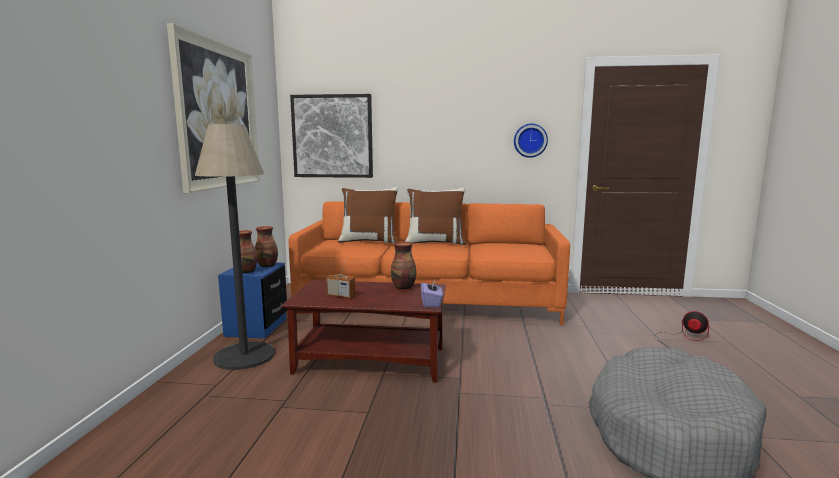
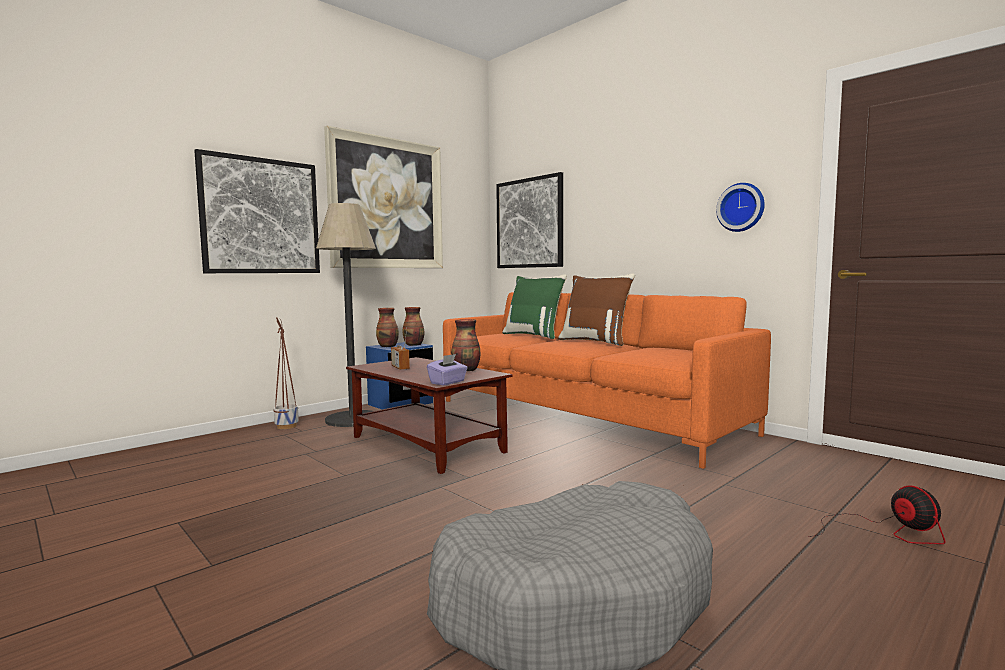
camera: 40 degrees right, 5 degrees down
brown pillow [338,187,398,244] -> green pillow [502,274,567,339]
none -> picture [194,149,320,273]
none -> planter [274,317,299,429]

